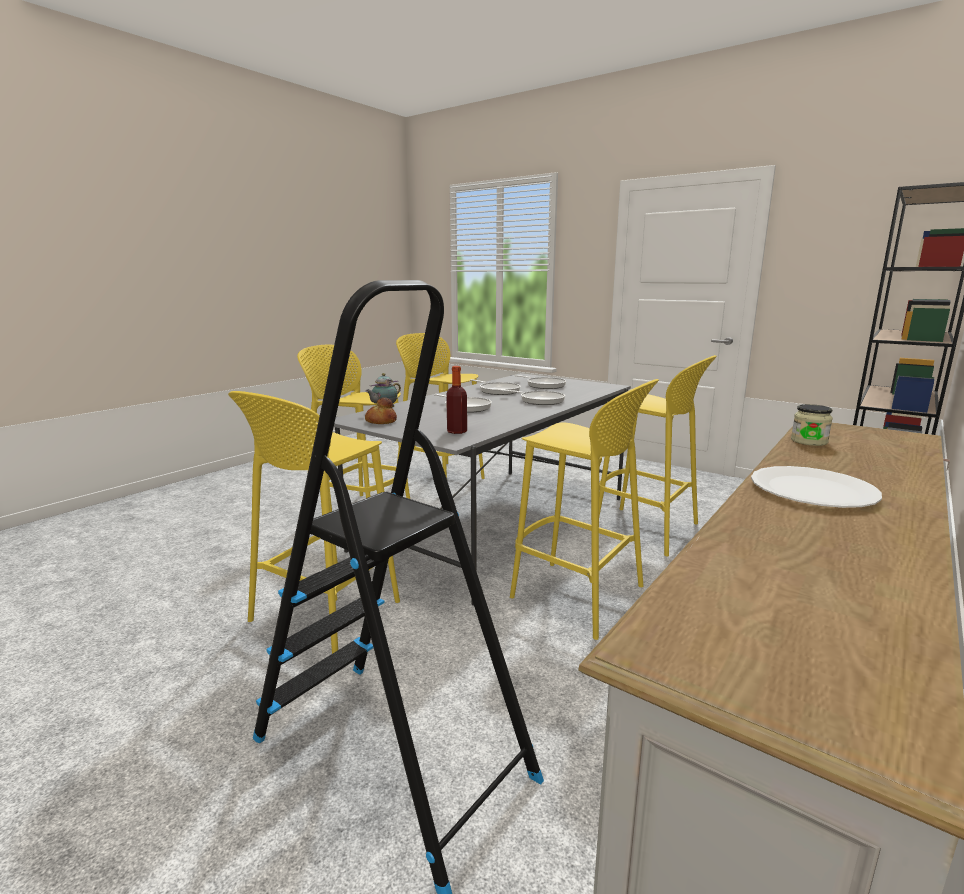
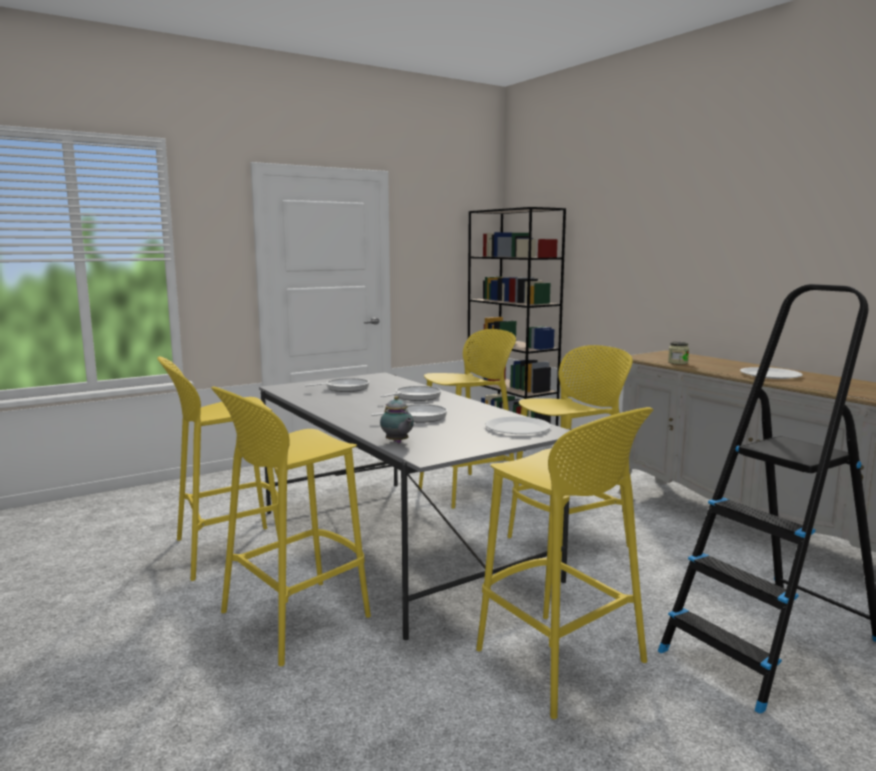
camera: 70 degrees left, 5 degrees down
bread [365,397,397,424] -> none
bottle [446,366,467,434] -> white plate [485,416,551,434]
frying pan [470,379,520,395] -> none

